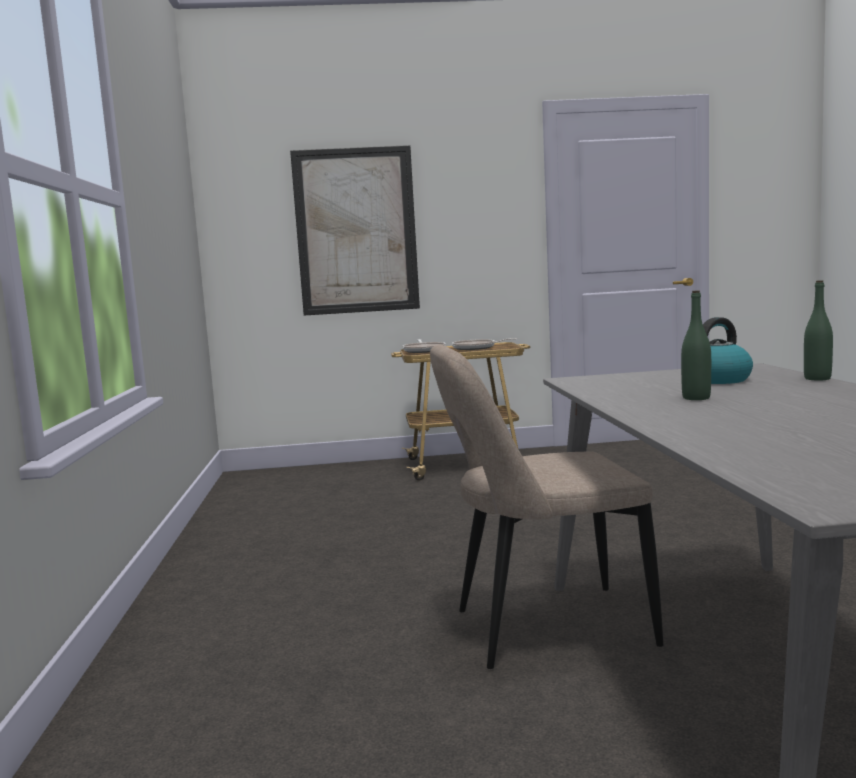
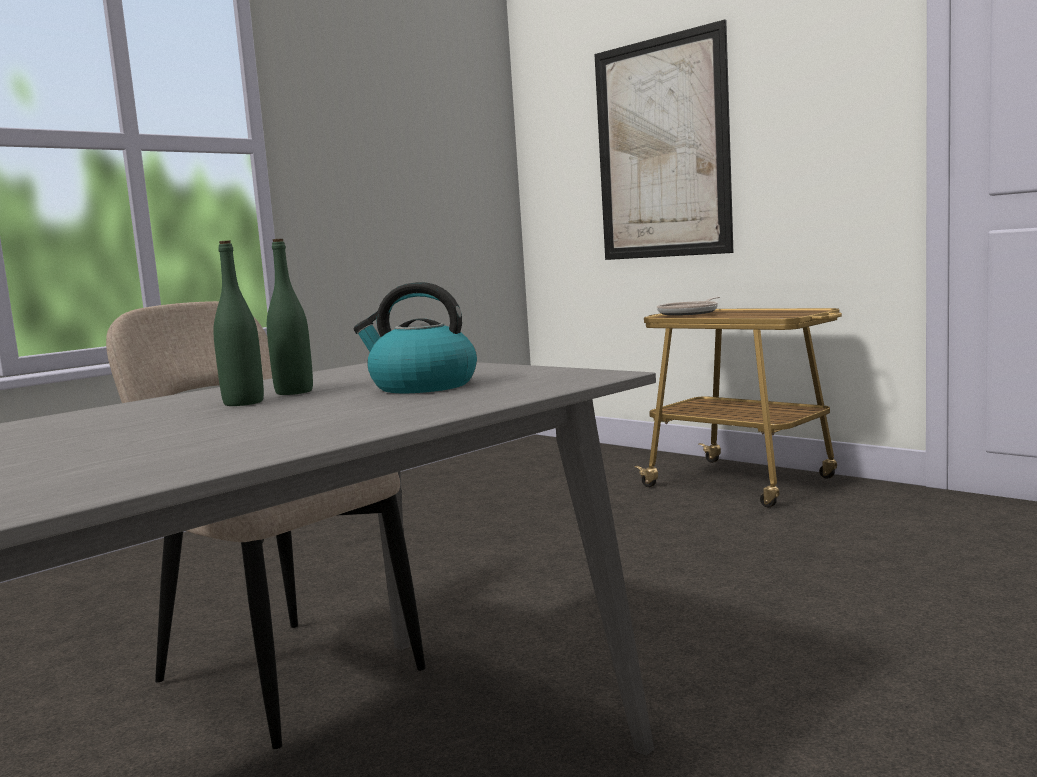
camera: 50 degrees right, 0 degrees up
frying pan [452,338,517,350] -> none
green bottle [804,280,833,381] -> green bottle moved to [267,239,313,395]

